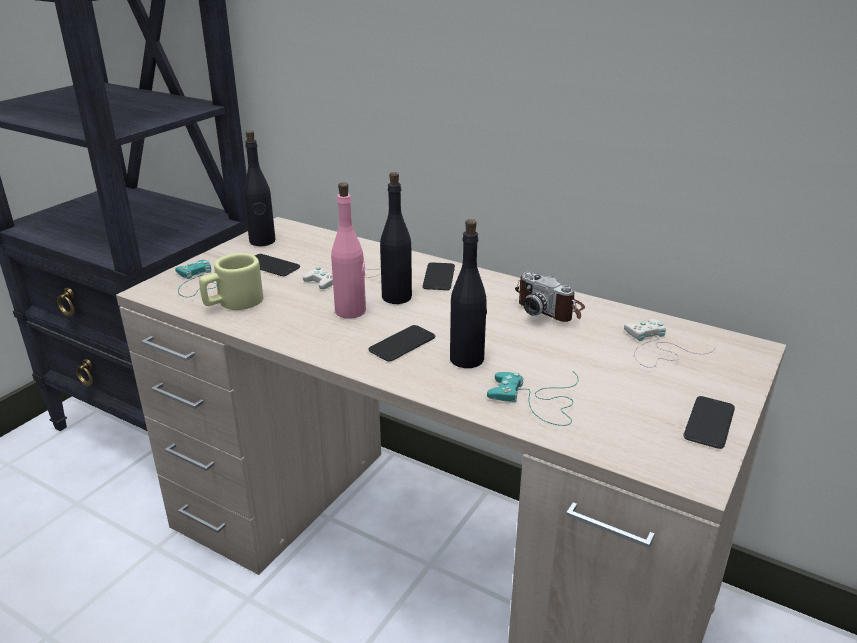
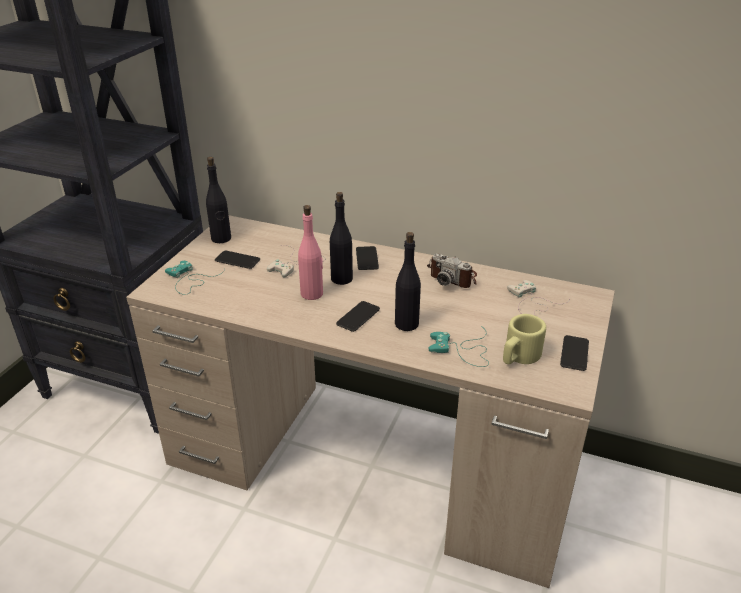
camera: 10 degrees left, 5 degrees up
beige mug [199,253,263,310] -> beige mug moved to [503,314,546,364]

